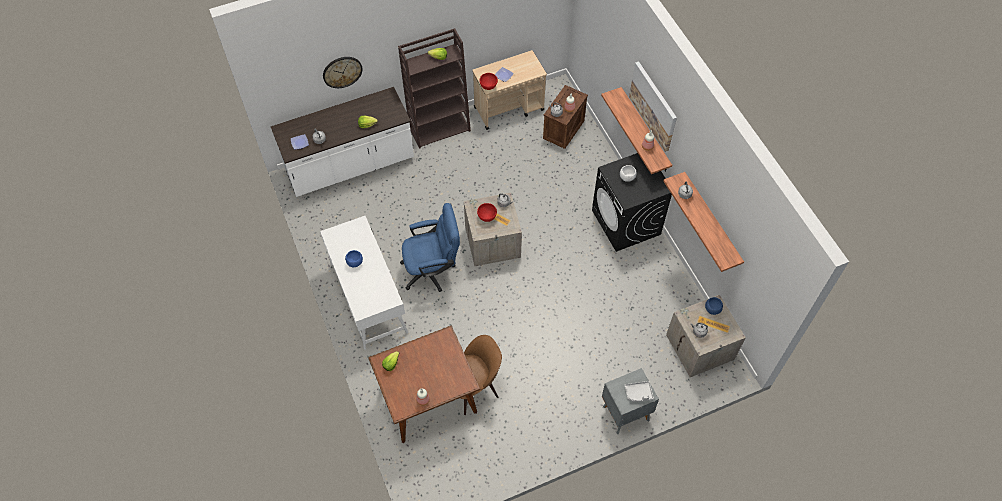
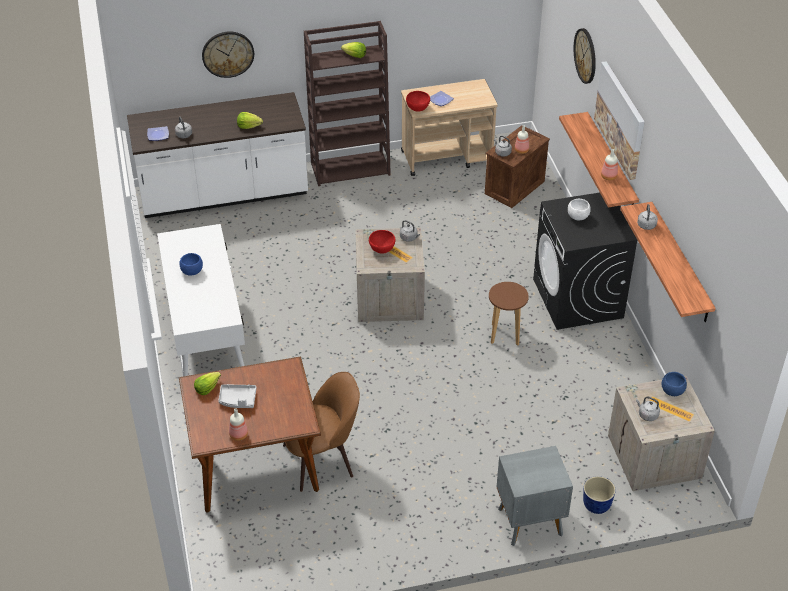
camera: 10 degrees right, 15 degrees down
blue office chair [400,203,460,292] -> none
grey tray [624,381,654,402] -> grey tray moved to [218,384,256,408]
none -> brown stool [489,282,529,346]
none -> wall clock [574,28,596,84]
none -> planter [583,476,616,514]

